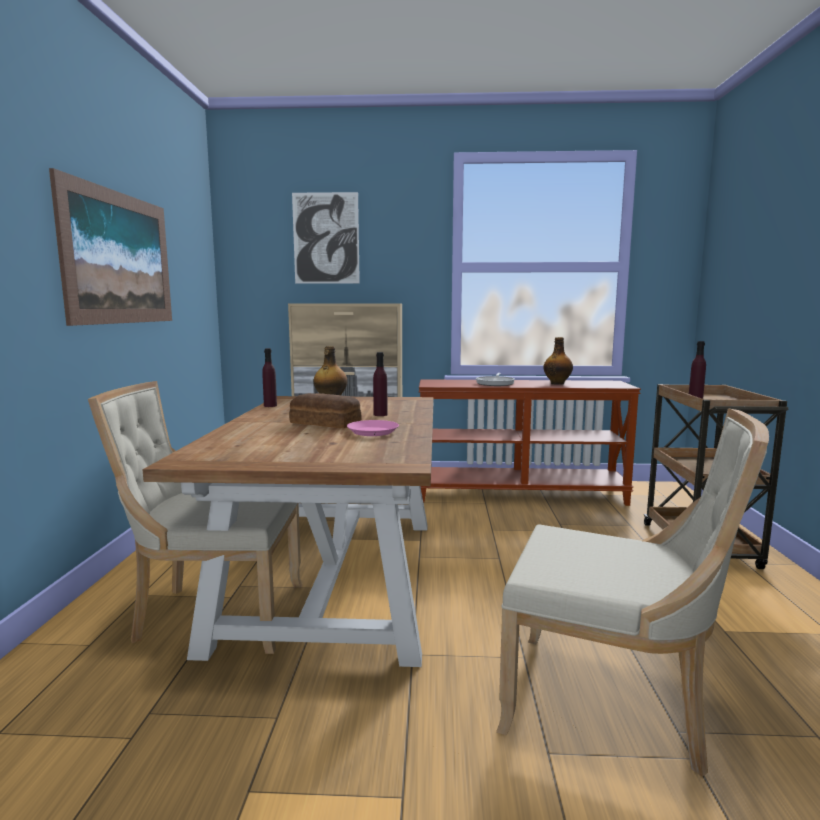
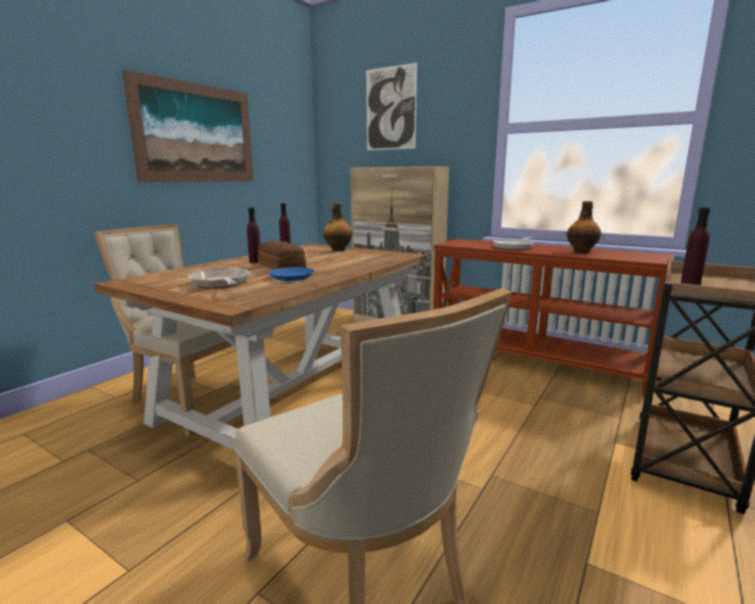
camera: 30 degrees right, 5 degrees up
pink plate [347,420,399,436] -> blue plate [268,267,314,281]
purple bottle [373,352,388,416] -> purple bottle moved to [247,208,260,263]
none -> frying pan [188,268,251,289]

